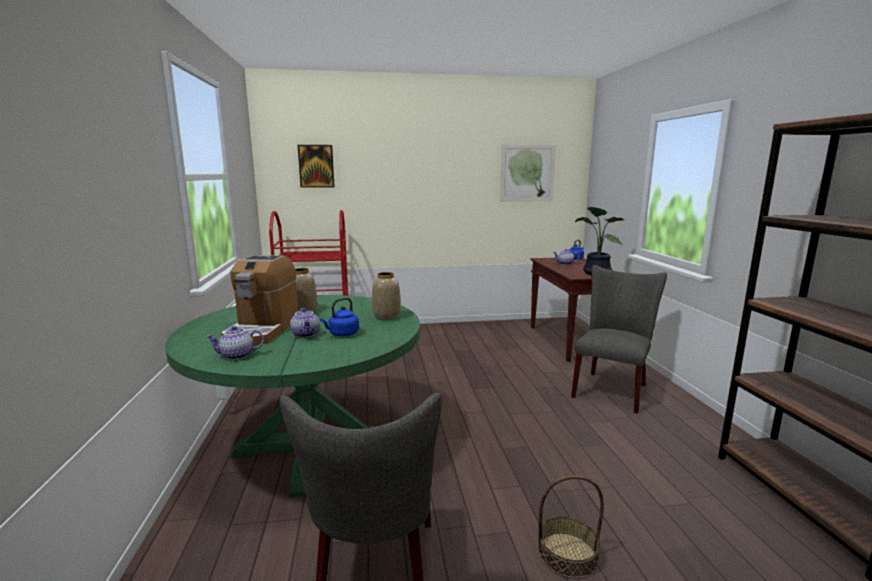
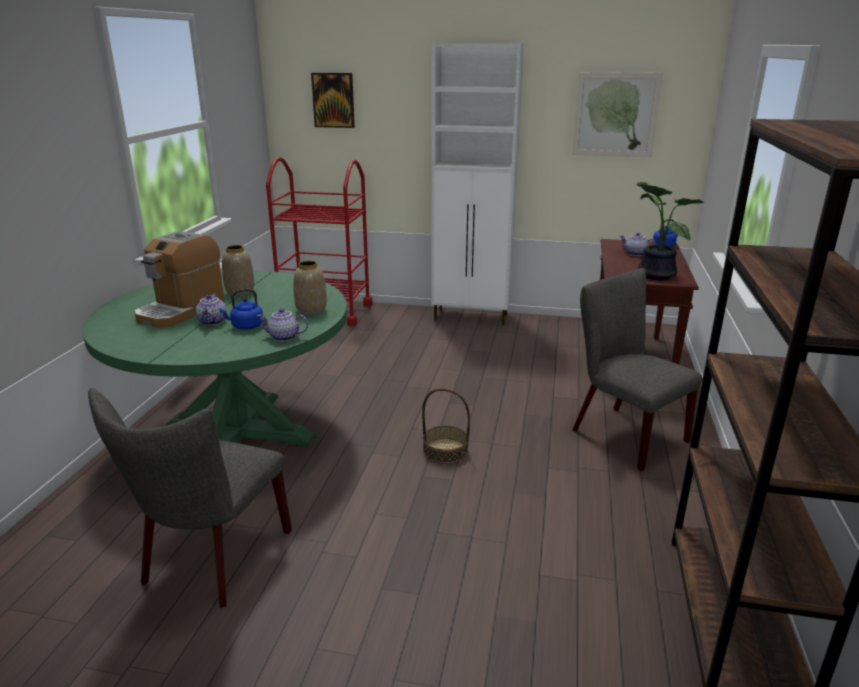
camera: 20 degrees right, 10 degrees up
teapot [206,326,264,360] -> teapot moved to [257,308,308,341]
basket [538,475,604,579] -> basket moved to [422,388,470,464]
grey chair [571,265,667,414] -> grey chair turned 90 degrees counterclockwise [572,268,702,471]
none -> white cabinet [431,43,524,325]

